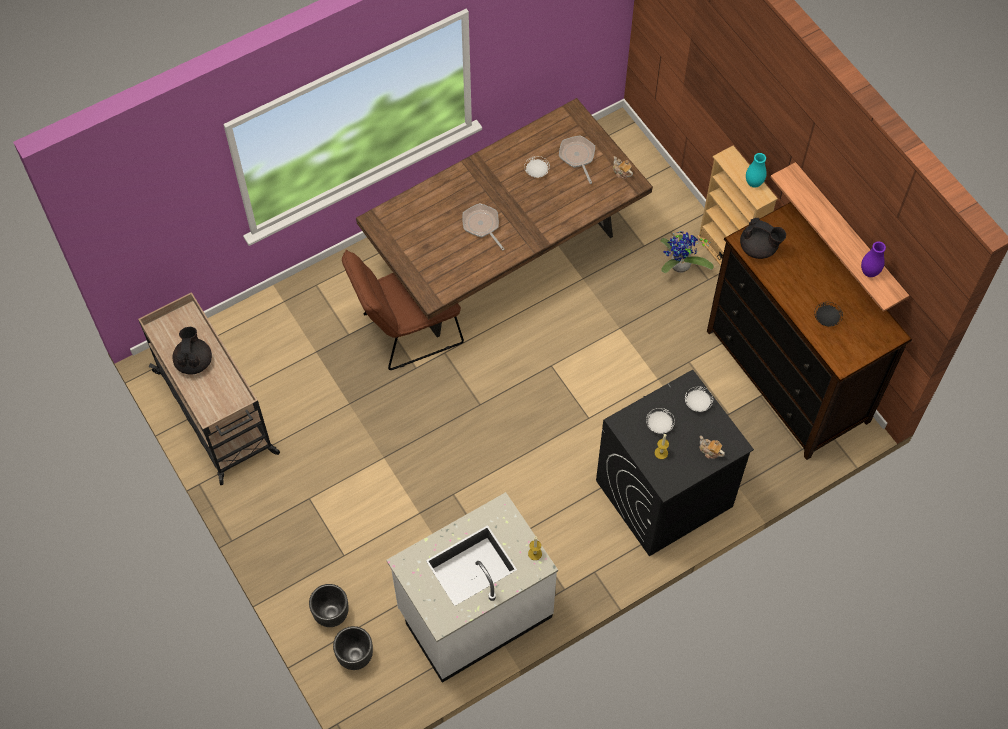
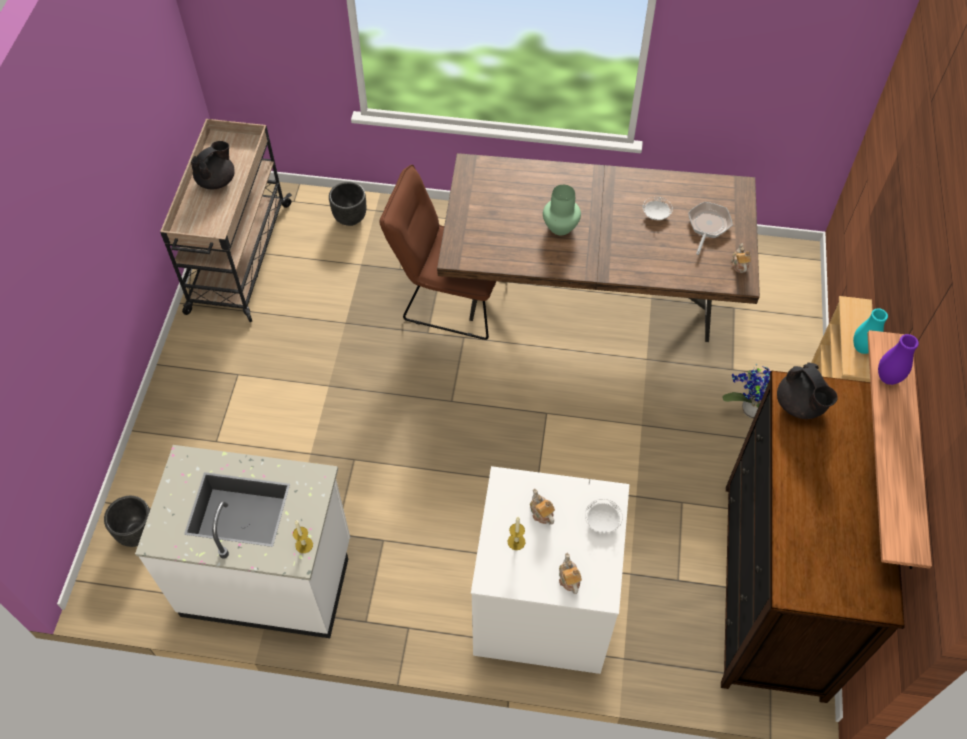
camera: 40 degrees right, 5 degrees down
black planter [309,584,349,627] -> black planter moved to [329,182,366,226]
frying pan [462,203,505,250] -> green vase [543,185,581,235]
black washing machine [596,370,754,556] -> white washing machine [471,466,629,674]
white plate [646,408,675,434] -> teapot [530,489,555,525]
black plate [814,302,843,326] -> none
purple vase [861,242,886,277] -> purple vase moved to [878,334,919,385]

